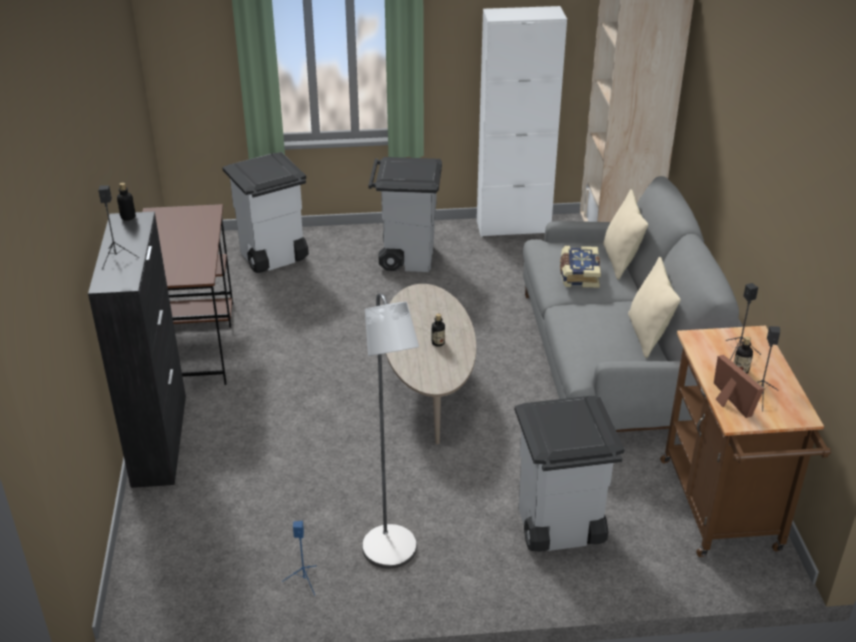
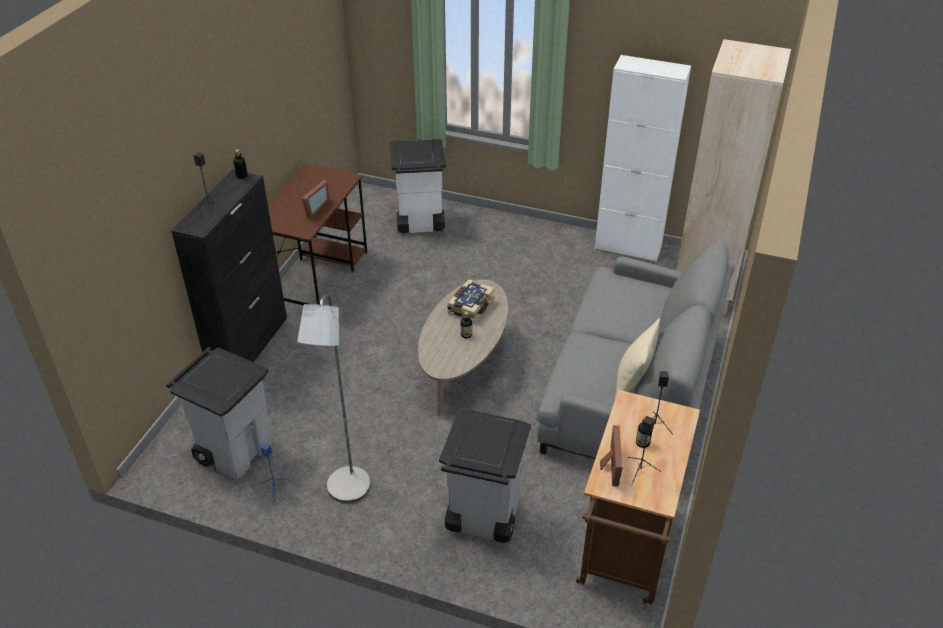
camera: 25 degrees right, 5 degrees up
grey trash can [368,157,442,272] -> grey trash can moved to [166,347,272,480]
book [560,246,601,288] -> book moved to [447,279,494,323]
beige pillow [603,189,648,280] -> none
none -> picture frame [301,180,329,219]

